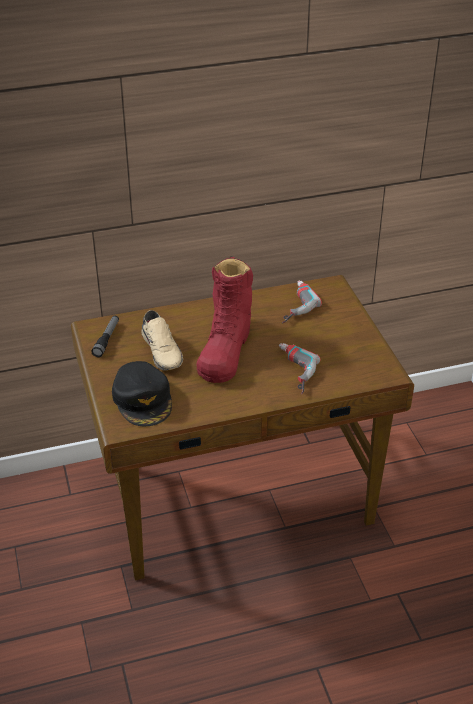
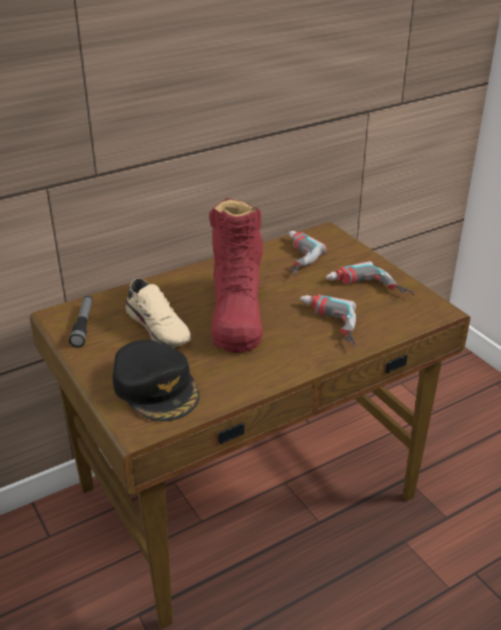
camera: 15 degrees left, 5 degrees down
none -> power drill [326,261,414,295]

